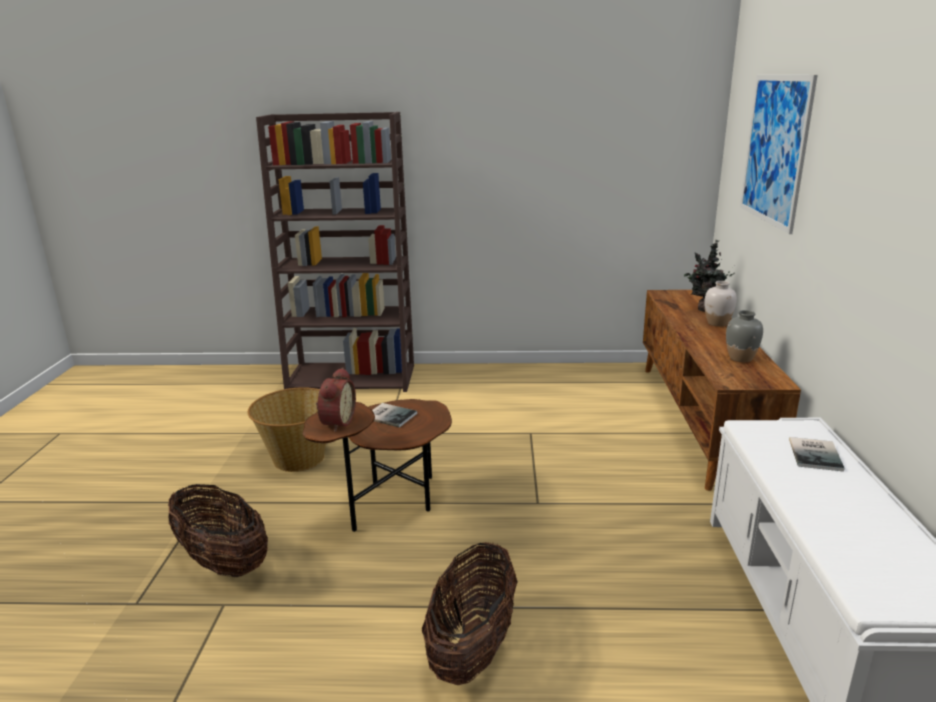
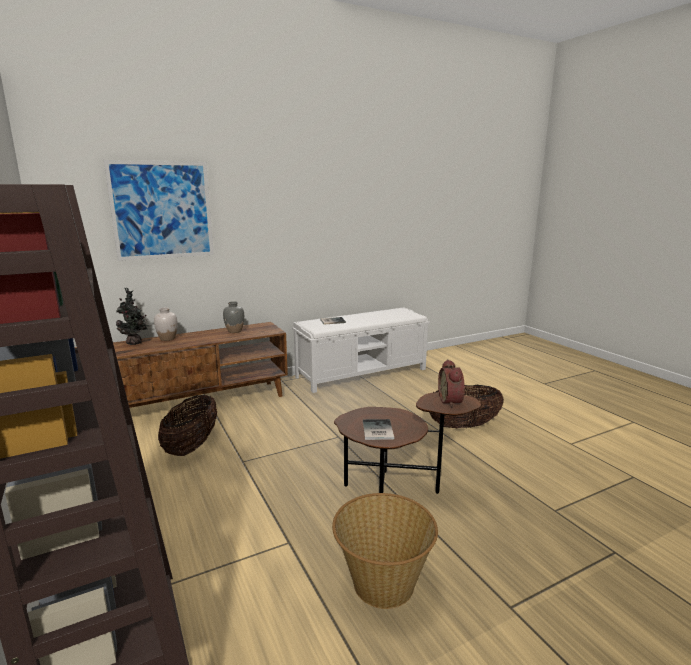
camera: 120 degrees left, 5 degrees down
basket [168,484,268,577] -> basket moved to [158,395,217,456]
alarm clock [316,368,356,432] -> alarm clock turned 75 degrees counterclockwise [438,359,465,408]

